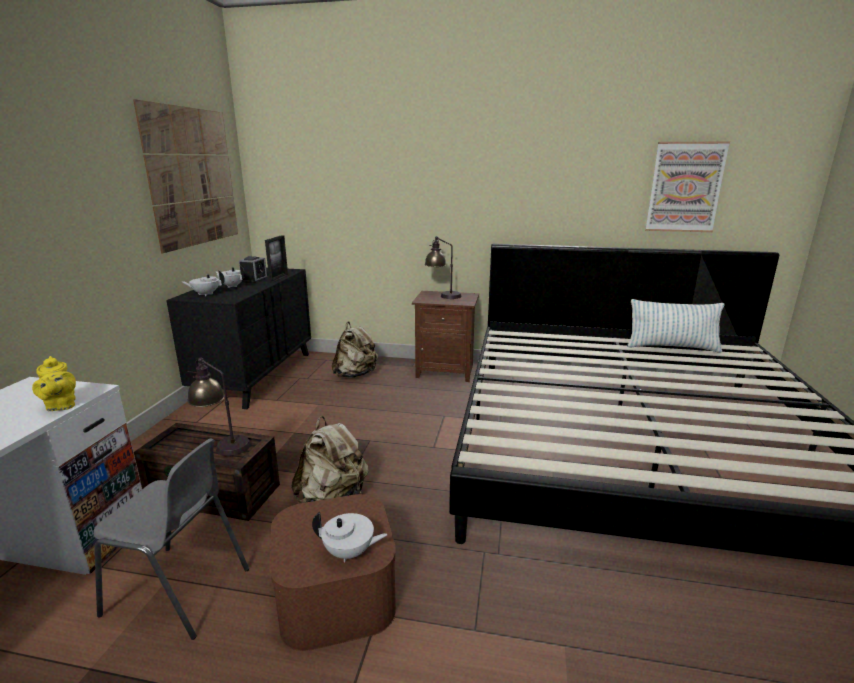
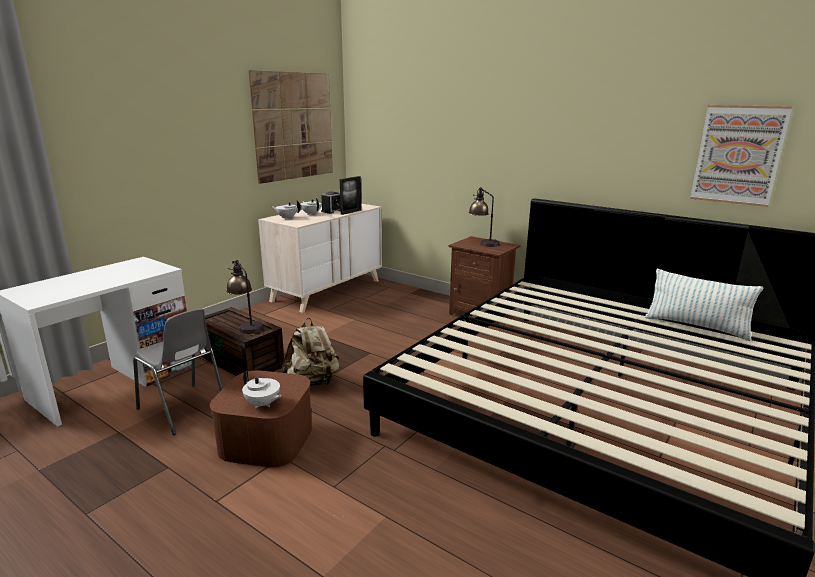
camera: 25 degrees right, 0 degrees up
yellow teapot [32,356,76,411] -> none
black dresser [166,268,311,409] -> beige dresser [258,204,382,313]
beige backpack [332,321,378,378] -> none

